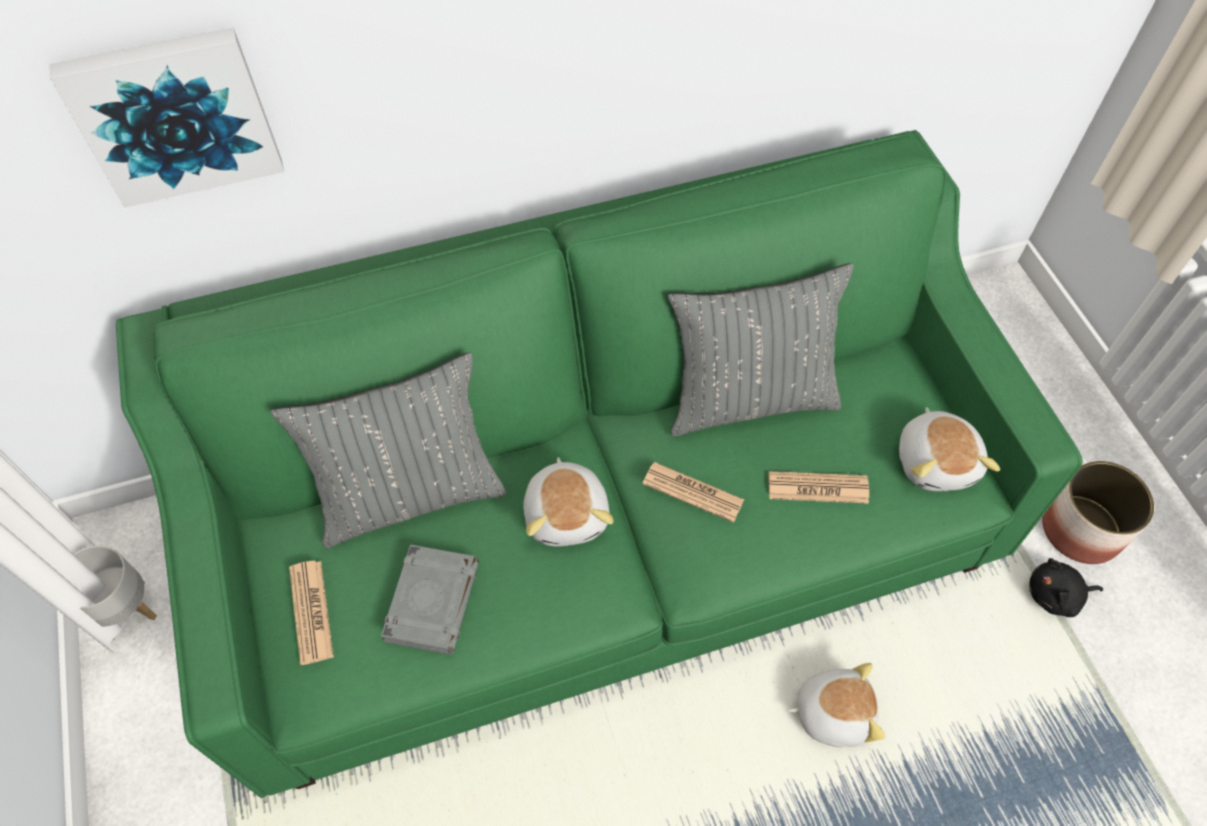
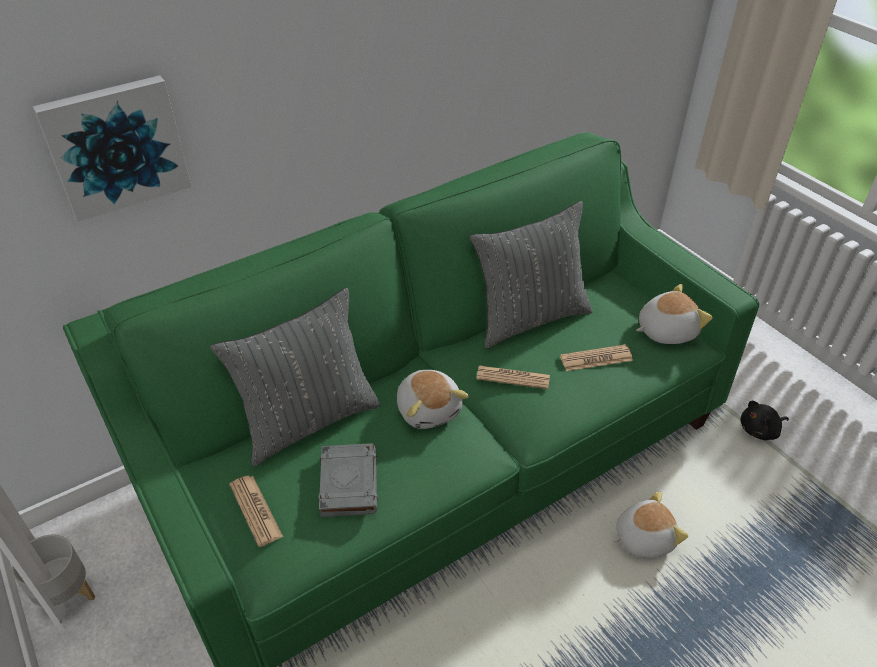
camera: 15 degrees left, 15 degrees down
plush toy [899,407,1000,491] -> plush toy turned 90 degrees counterclockwise [636,284,713,344]
planter [1042,461,1154,564] -> none

